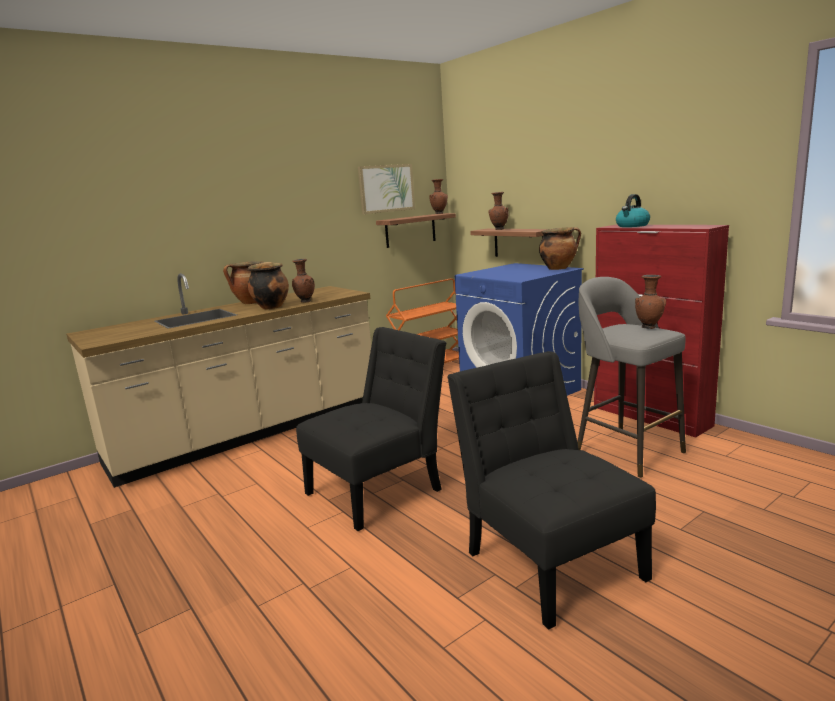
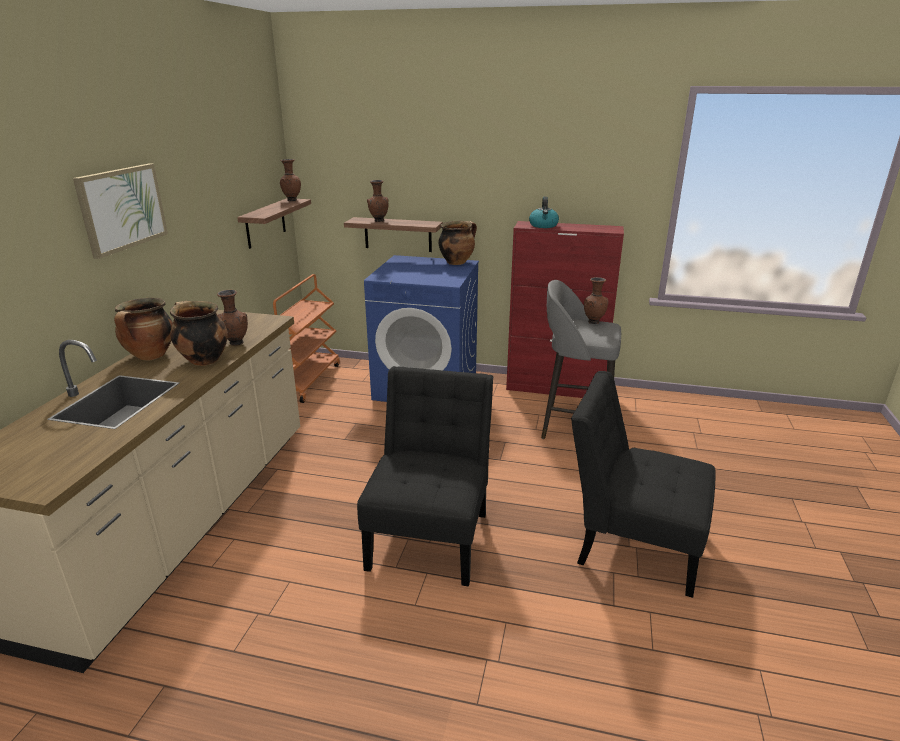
camera: 40 degrees left, 10 degrees up
picture [358,164,415,214] -> picture moved to [73,163,168,259]

